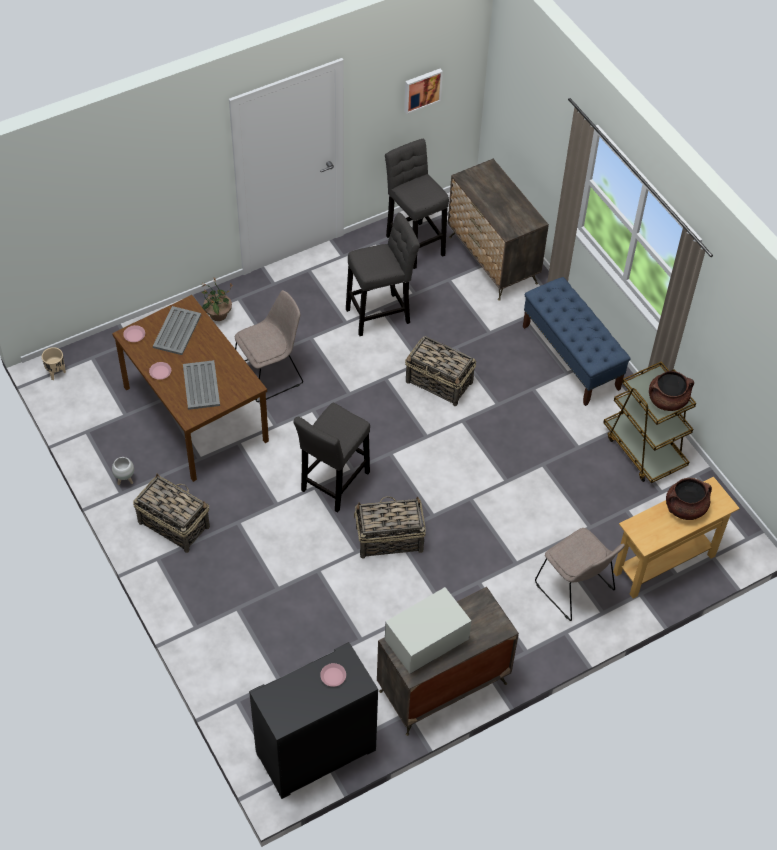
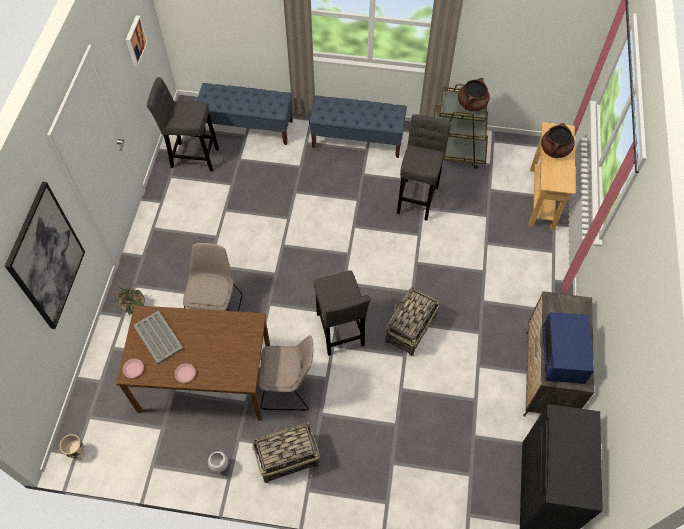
camera: 50 degrees left, 5 degrees up
grey tray [183,360,220,410] -> none
pink plate [320,663,346,687] -> none
grey stool [346,213,420,336] -> grey stool moved to [397,114,451,221]
white microwave [385,587,472,674] -> blue microwave [543,312,594,384]
basket [405,336,476,406] -> none
dresser [448,159,549,300] -> blue bench [196,83,293,145]
beige chair [535,528,625,621] -> beige chair moved to [259,335,313,411]
none -> picture [5,182,85,329]

